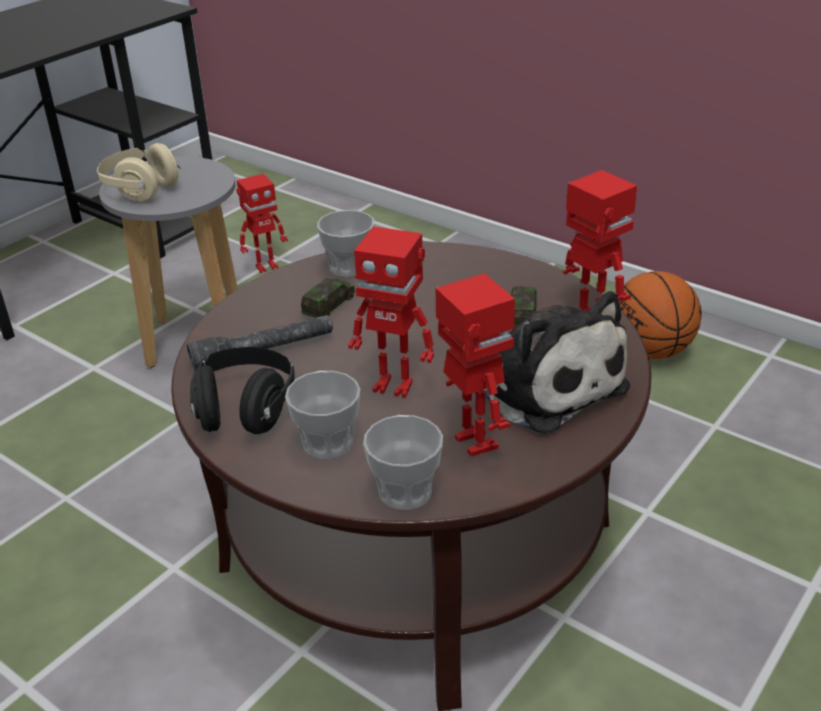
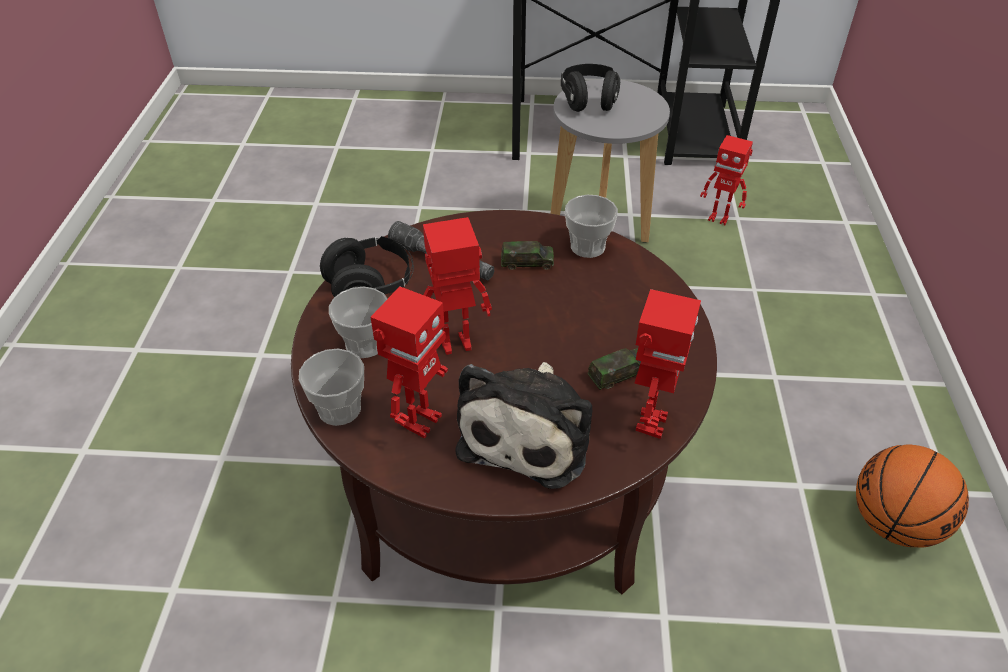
camera: 55 degrees right, 10 degrees up
beige headphones [97,143,180,202] -> black headphones [561,64,620,112]
toy robot [348,226,434,398] -> toy robot turned 90 degrees clockwise [423,217,492,355]

